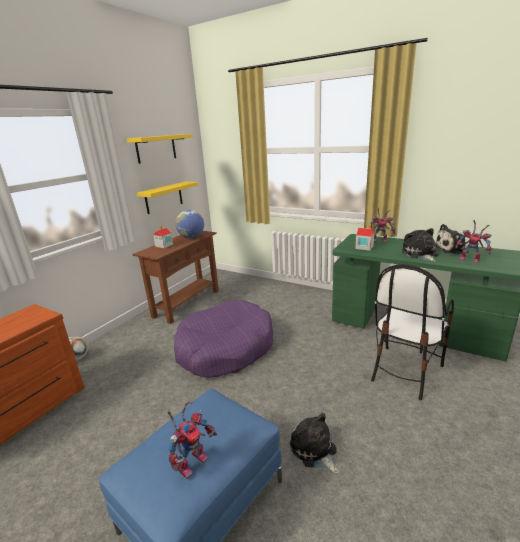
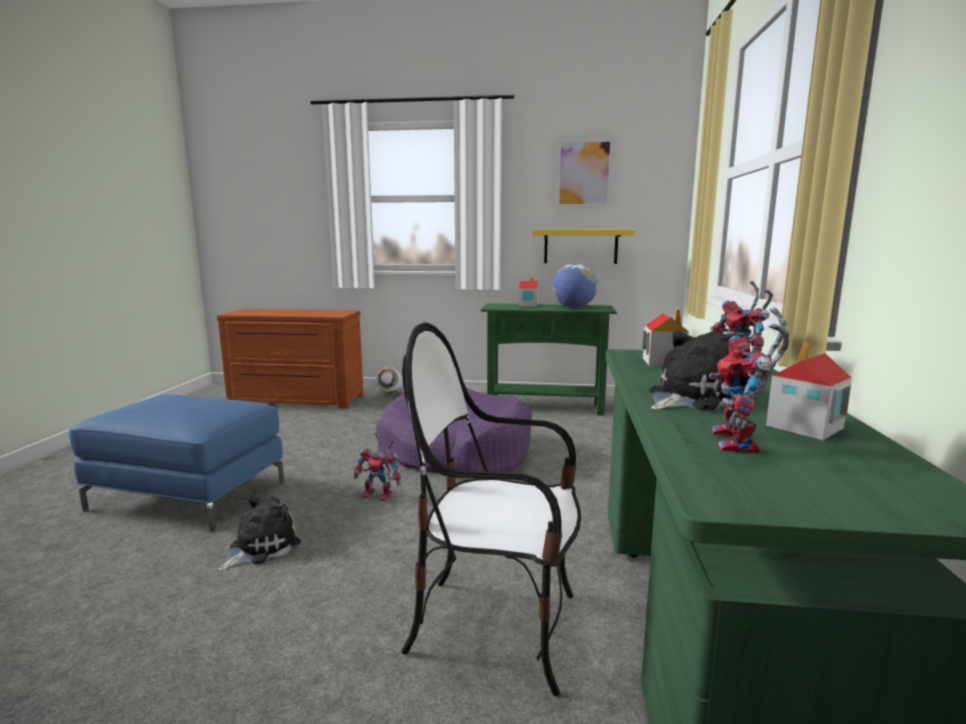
camera: 65 degrees right, 10 degrees down
yellow shelf [127,134,192,164] -> picture [556,139,614,207]
brown console table [132,231,219,324] -> green console table [481,303,617,416]
toy robot [168,401,217,479] -> toy robot moved to [354,432,401,501]
plush toy [435,224,469,255] -> toy house [766,342,852,440]

